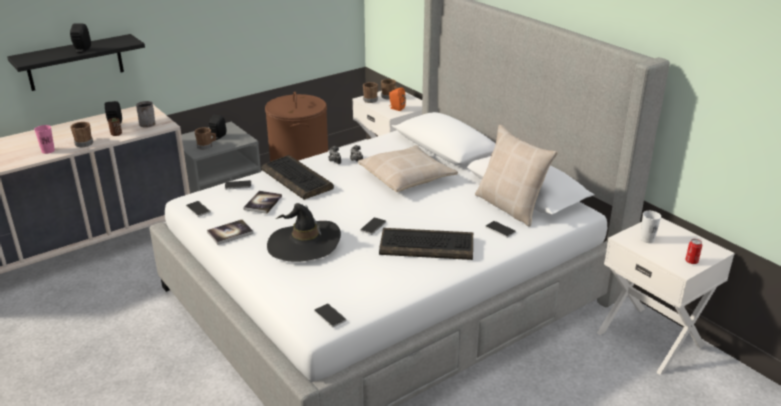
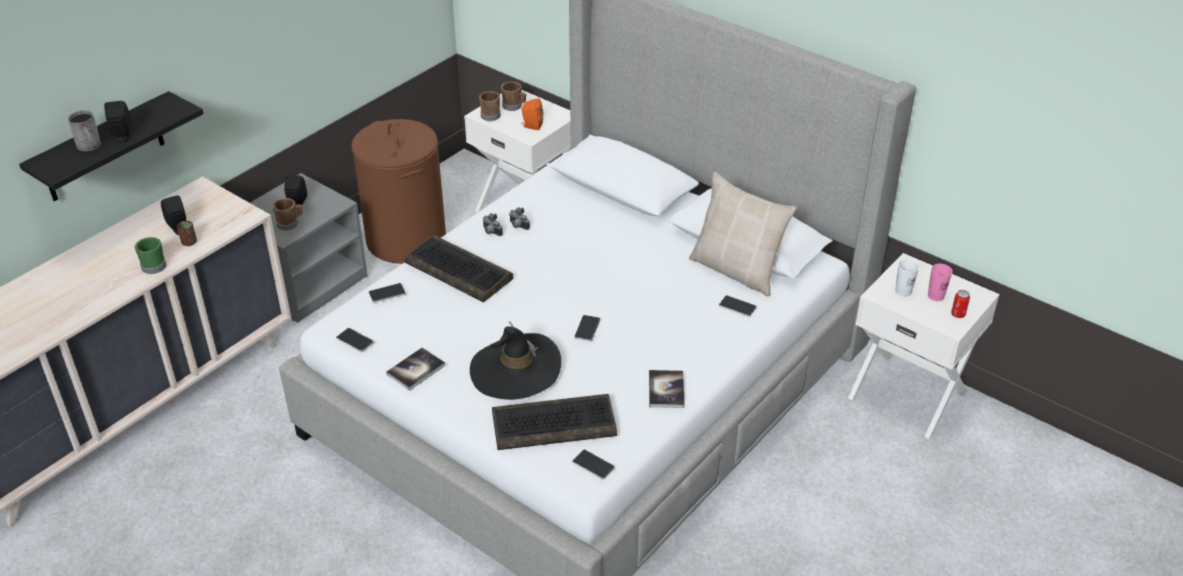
camera: 15 degrees left, 10 degrees up
pink cup [34,125,55,154] -> pink cup moved to [928,264,953,301]
brown mug [70,122,93,147] -> green mug [135,237,166,274]
grey mug [136,101,156,128] -> grey mug moved to [68,110,101,151]
book [243,191,282,214] -> book moved to [649,370,685,408]
beige pillow [358,145,458,192] -> none
keyboard [379,228,473,260] -> keyboard moved to [492,394,617,450]

